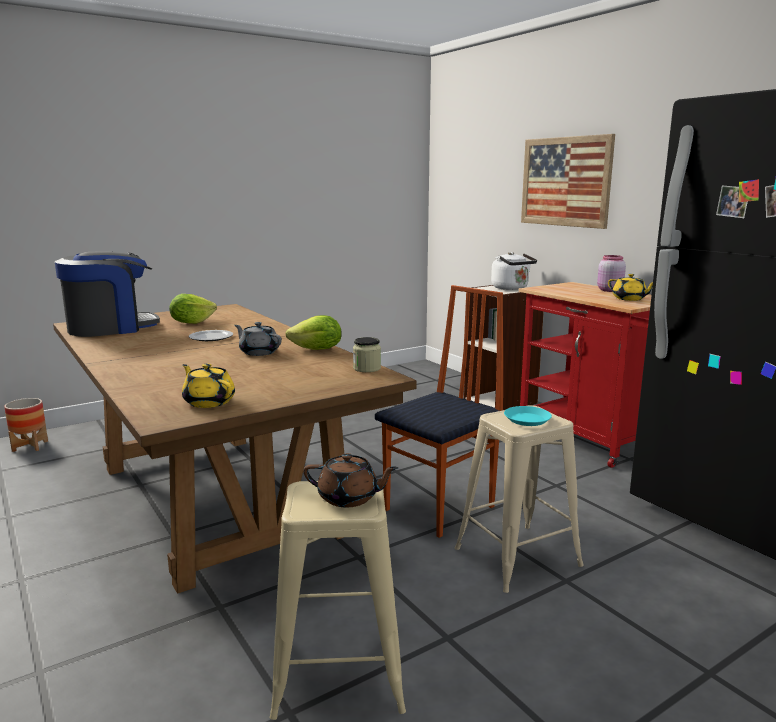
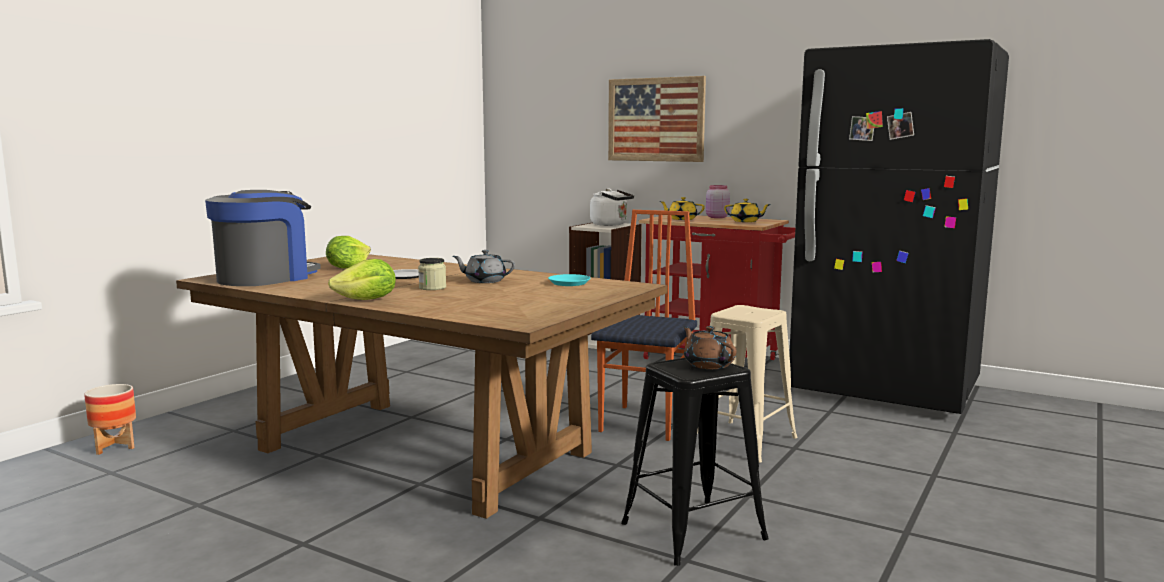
camera: 25 degrees left, 5 degrees down
yellow teapot [182,363,235,408] -> yellow teapot moved to [659,197,705,220]
beige stool [270,481,406,720] -> black stool [621,358,769,566]
lettuce [285,315,342,350] -> lettuce moved to [328,259,396,300]
brown teapot [303,453,399,507] -> brown teapot turned 105 degrees counterclockwise [683,326,737,369]
jar [353,337,381,372] -> jar moved to [418,258,446,290]
turquoise plate [504,406,552,426] -> turquoise plate moved to [548,274,590,286]

